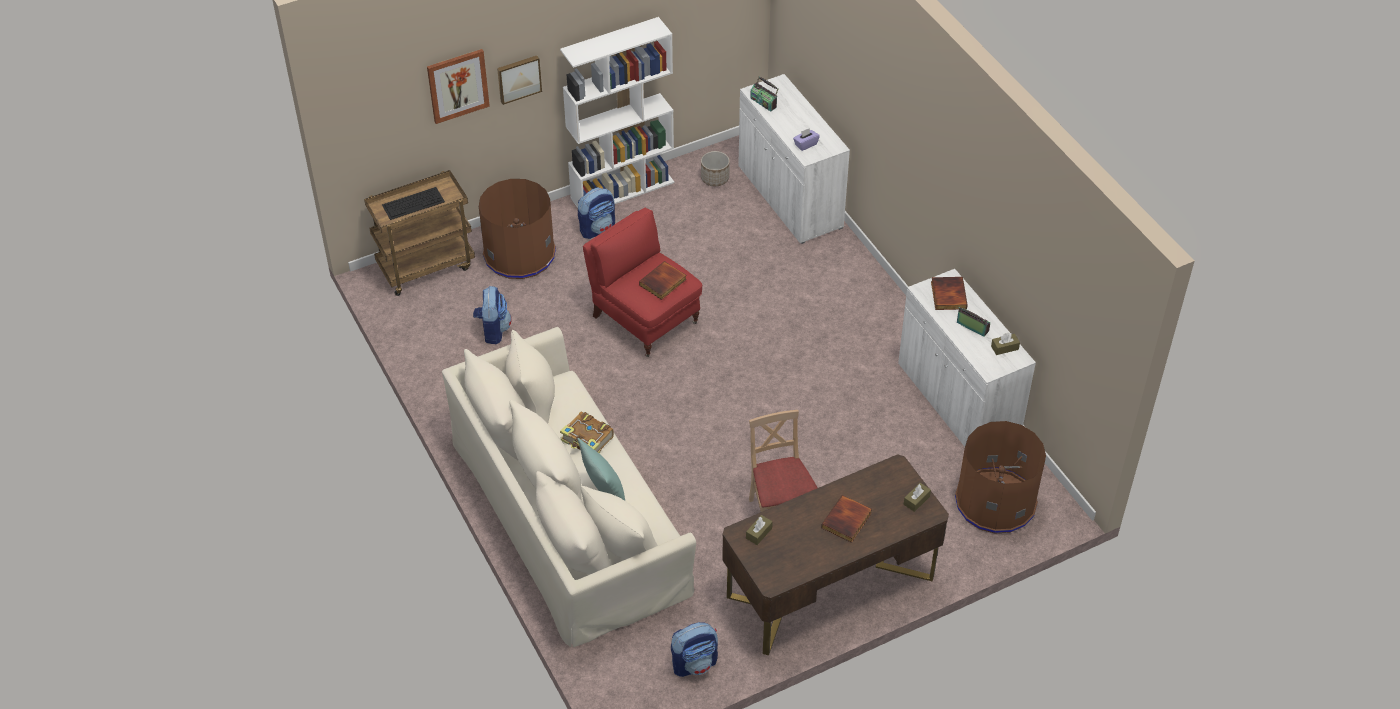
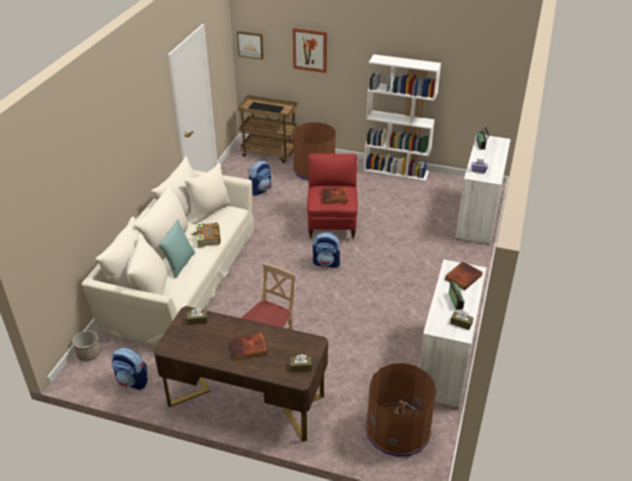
camera: 45 degrees right, 10 degrees down
picture [497,56,542,105] -> picture moved to [237,31,263,60]
backpack [578,187,615,239] -> backpack moved to [313,232,341,268]
planter [701,151,730,186] -> planter moved to [72,331,101,361]

